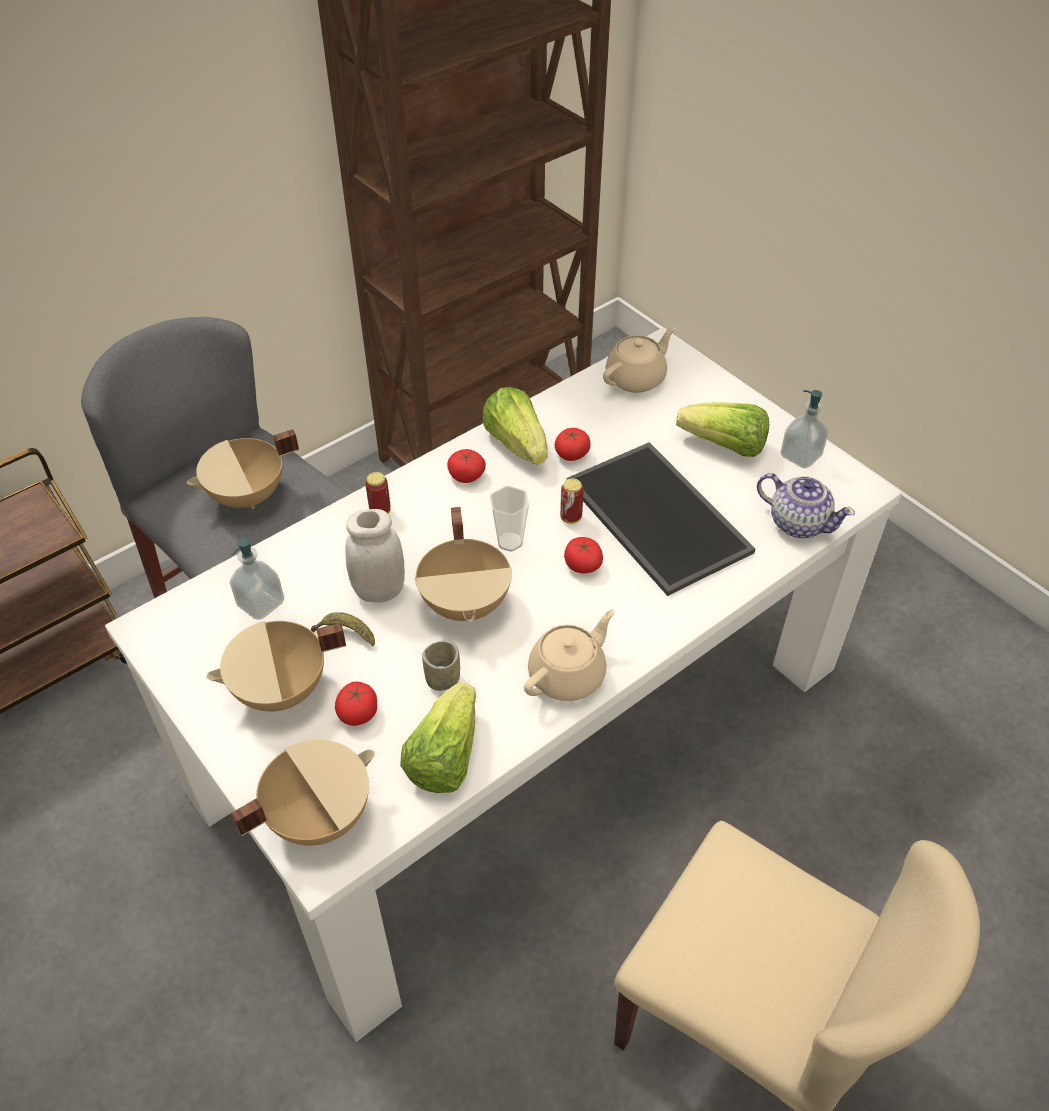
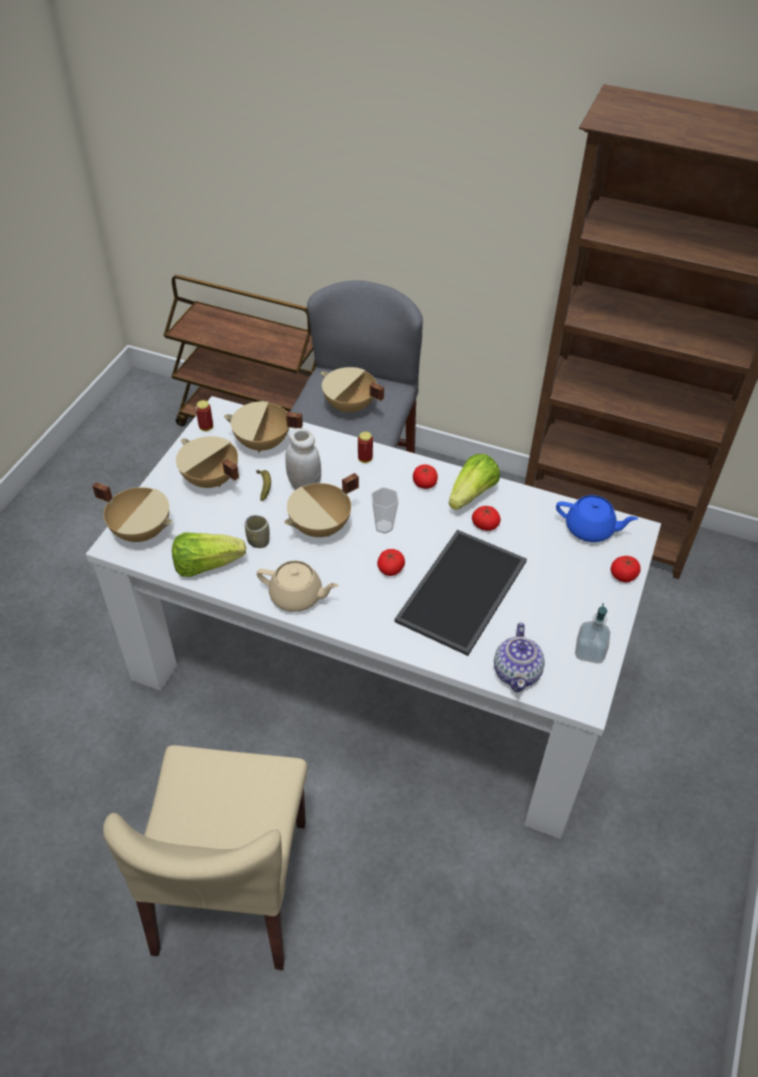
camera: 60 degrees right, 0 degrees up
soap dispenser [230,538,284,620] -> beige cooking pot [224,401,303,453]
tomato [335,682,377,726] -> tomato moved to [611,556,641,582]
can [560,478,584,524] -> can moved to [196,400,213,431]
beige teapot [603,327,675,393] -> blue teapot [556,495,638,542]
lettuce [676,403,769,457] -> none

